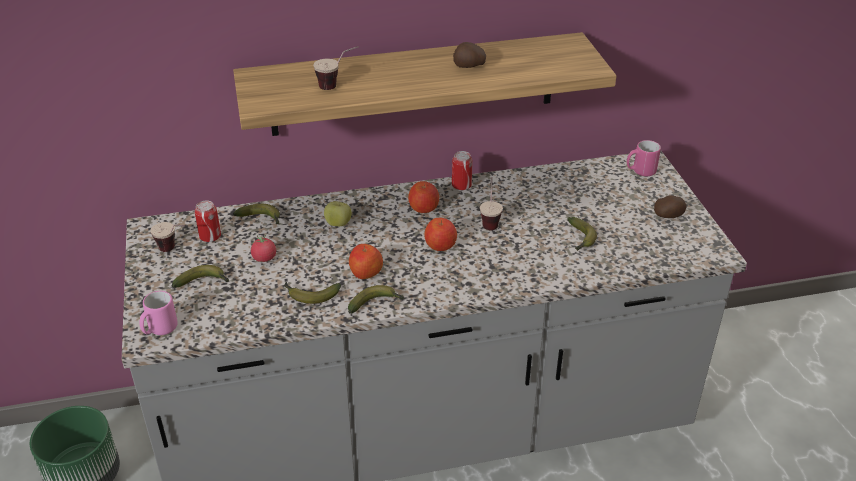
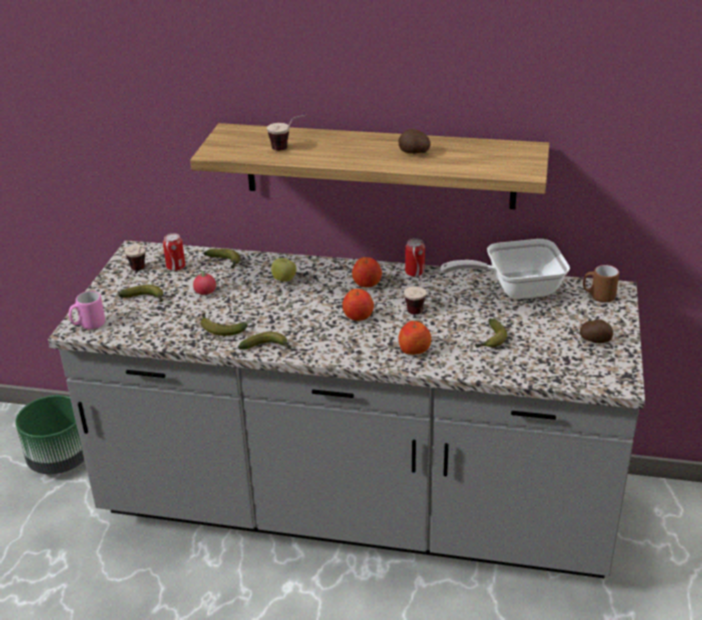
camera: 25 degrees right, 5 degrees down
apple [349,244,383,279] -> apple moved to [398,321,431,355]
pink mug [627,140,661,176] -> brown mug [583,265,619,302]
none -> frying pan [440,239,570,299]

